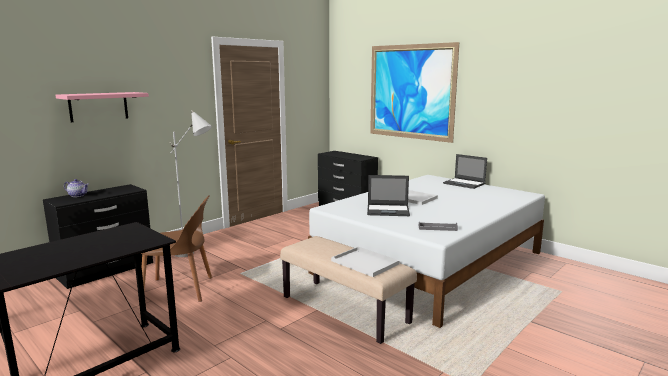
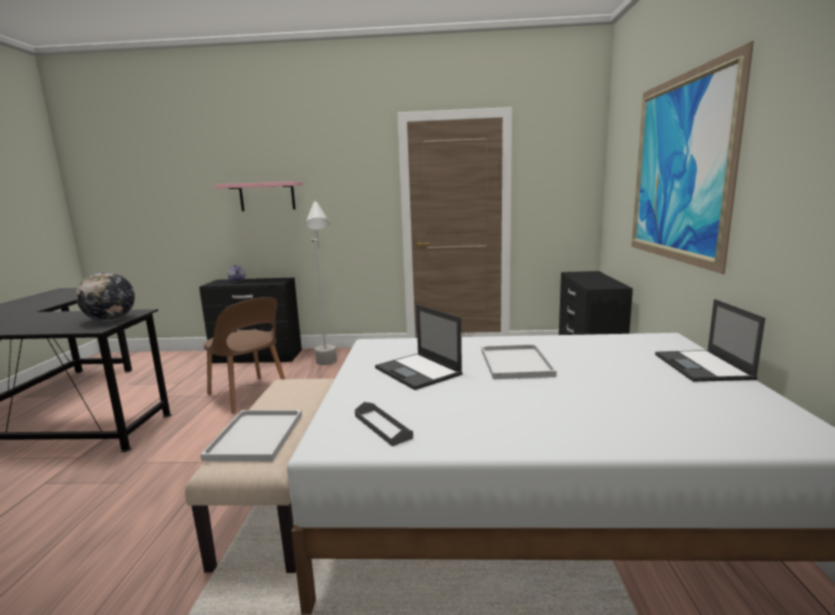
camera: 50 degrees right, 0 degrees up
none -> globe [76,272,135,321]

